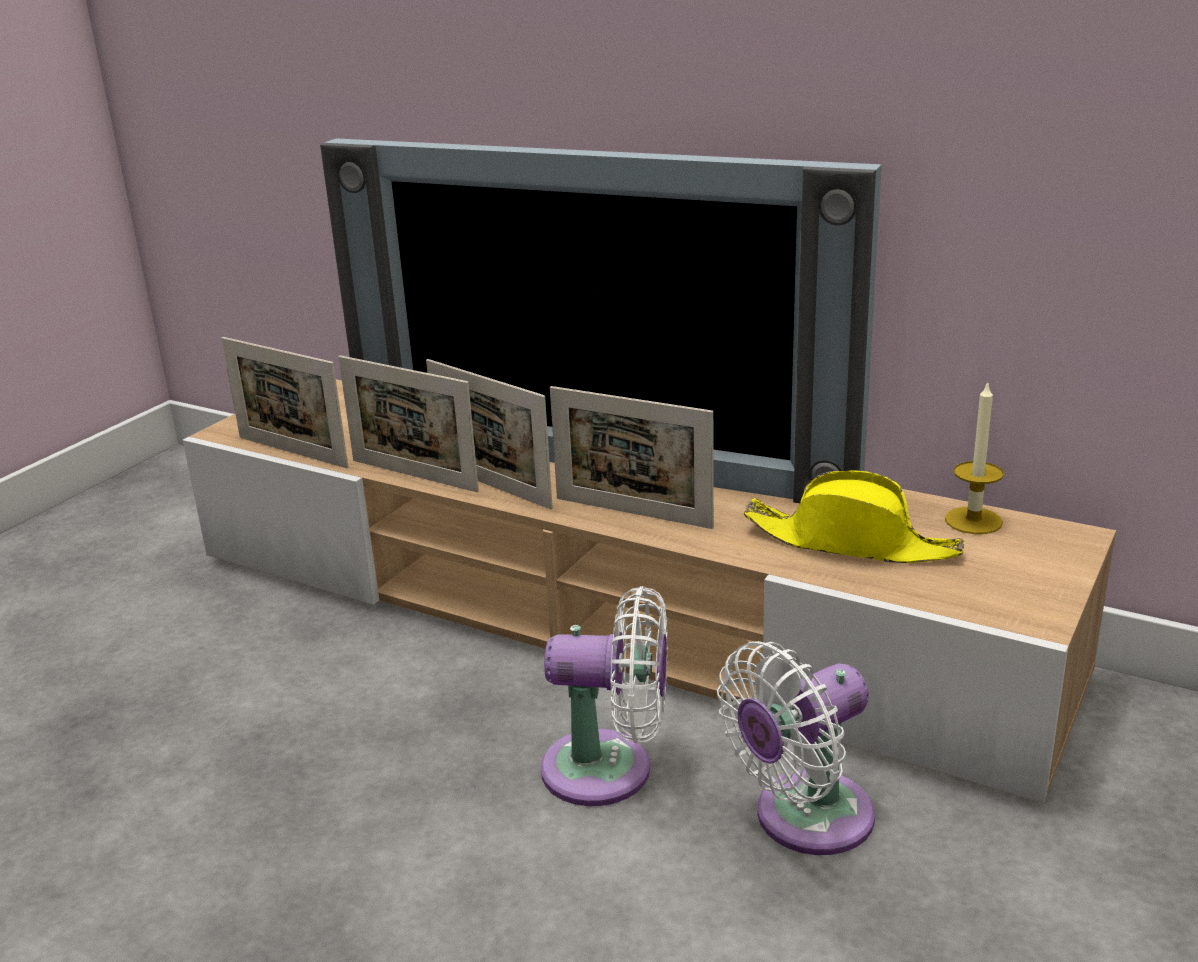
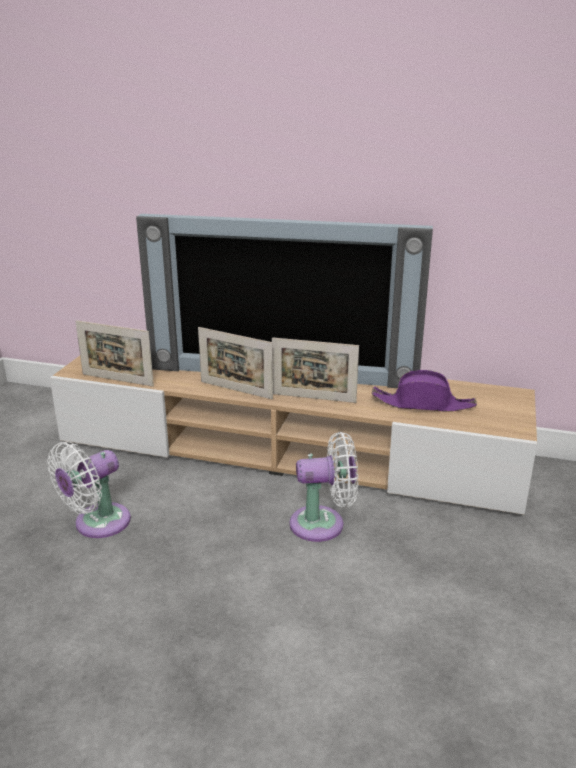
camera: 15 degrees left, 0 degrees up
picture frame [338,355,479,492] -> none
white fan [717,641,875,855] -> white fan moved to [48,442,131,538]
yellow hat [744,470,965,563] -> purple hat [372,370,477,412]
candle [945,381,1004,534] -> none

